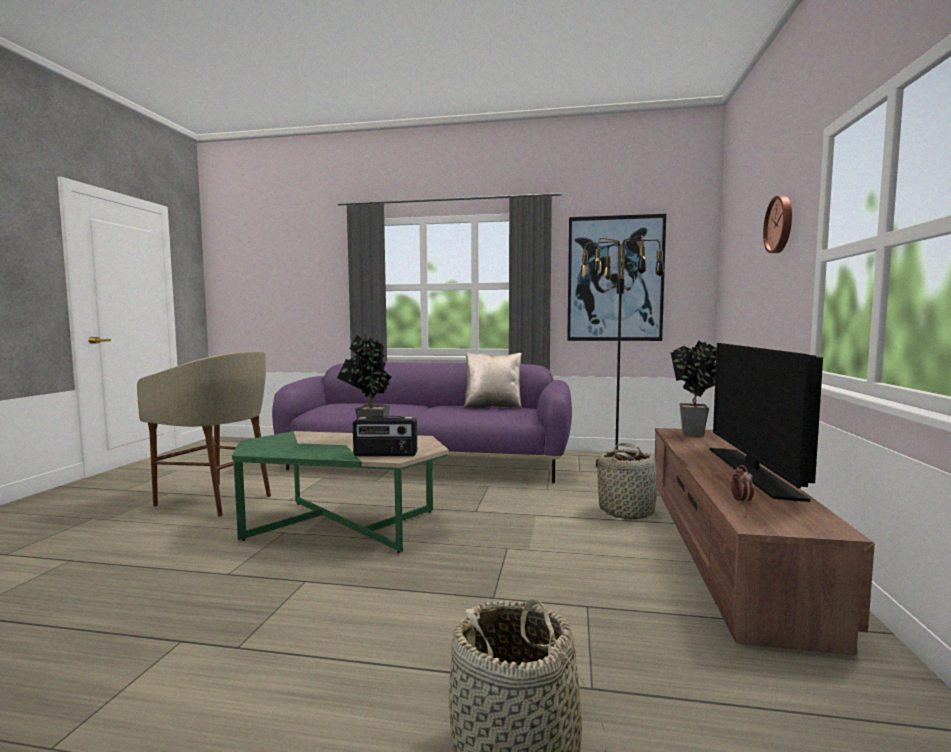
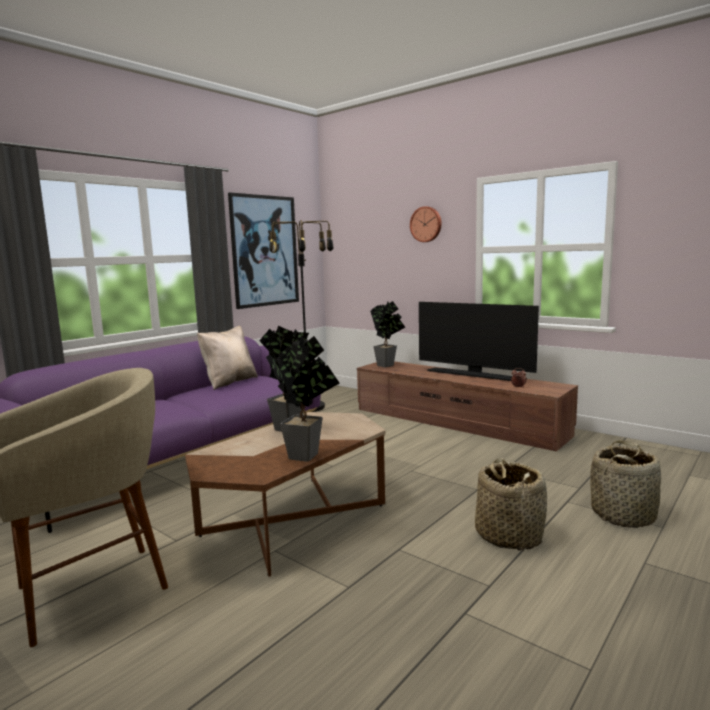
camera: 60 degrees left, 5 degrees up
green coffee table [232,431,449,553] -> brown coffee table [185,412,386,577]
radio [353,415,417,456] -> none
basket [597,443,657,520] -> basket moved to [475,458,547,551]
none -> potted plant [276,336,340,462]

